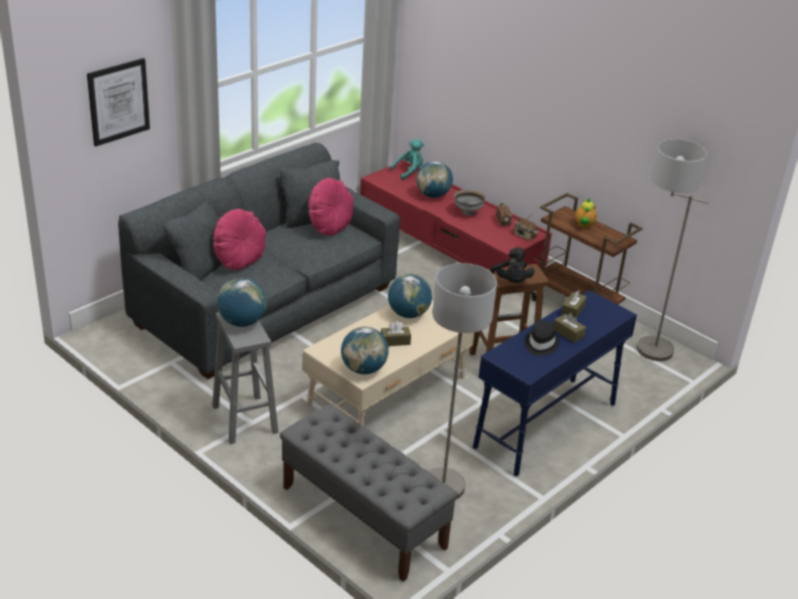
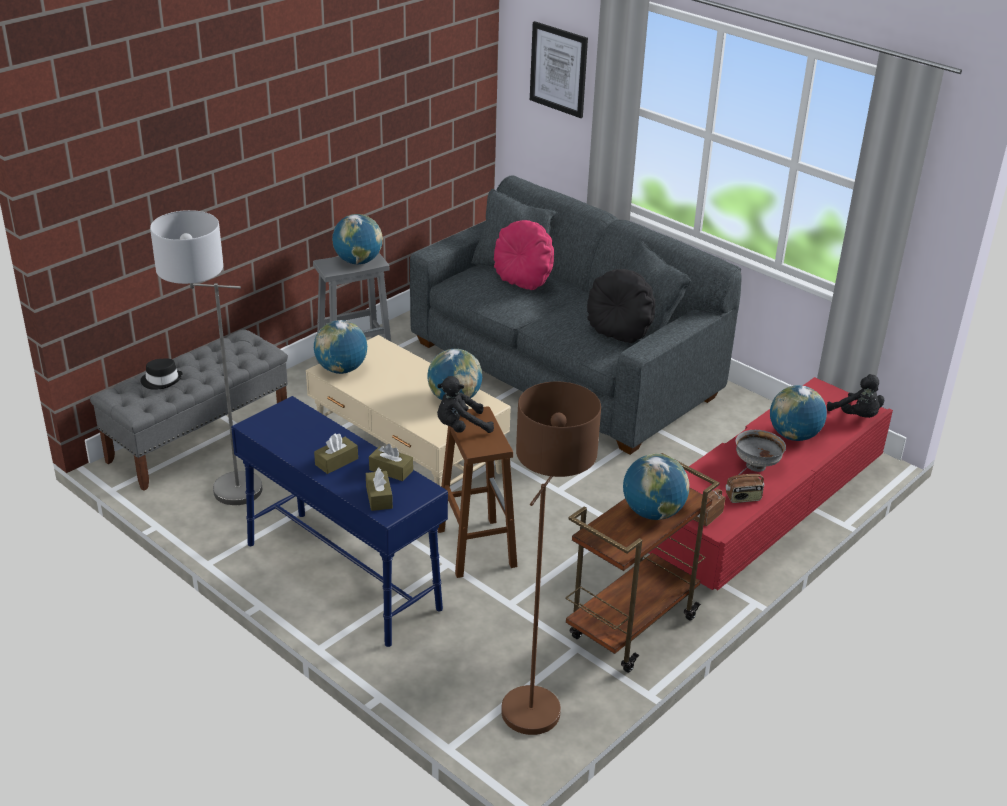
camera: 90 degrees right, 0 degrees up
pink pillow [308,178,354,236] -> black pillow [587,269,655,343]
brown tissue box [381,321,411,346] -> brown tissue box moved to [366,468,393,511]
turquoise plush toy [390,139,424,180] -> black plush toy [827,374,884,418]
black hat [525,321,559,356] -> black hat moved to [140,359,183,390]
teapot [575,198,597,228] -> globe [623,454,689,520]
grey floor lamp [637,139,709,361] -> brown floor lamp [501,382,601,735]

